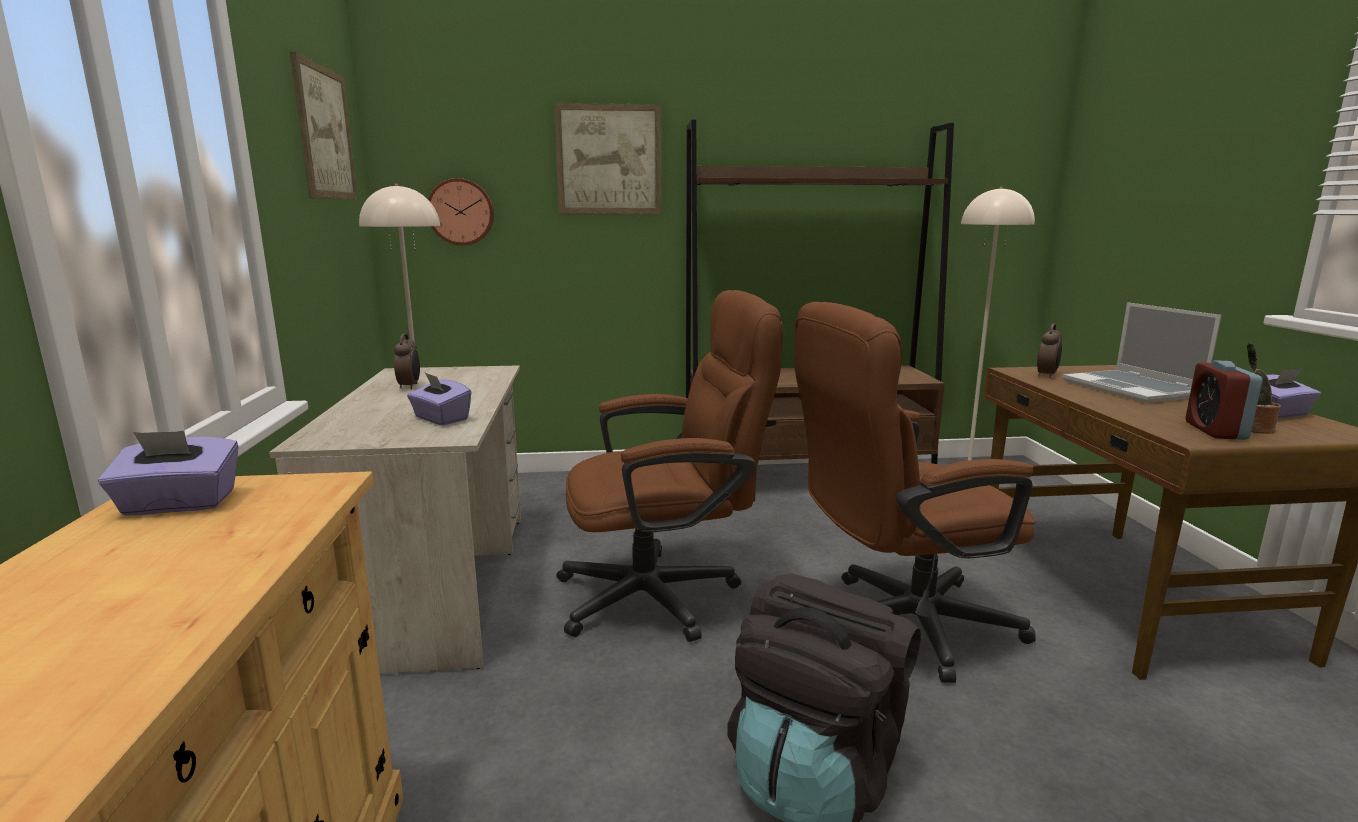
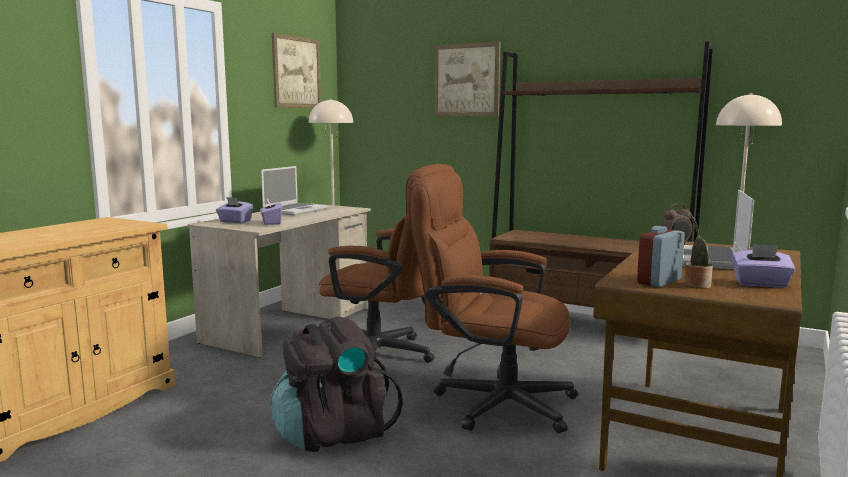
camera: 35 degrees right, 5 degrees down
purple tissue box [98,431,239,515] -> purple tissue box moved to [216,197,253,223]
alarm clock [394,333,420,389] -> laptop [261,166,327,216]
wall clock [428,178,494,245] -> none

